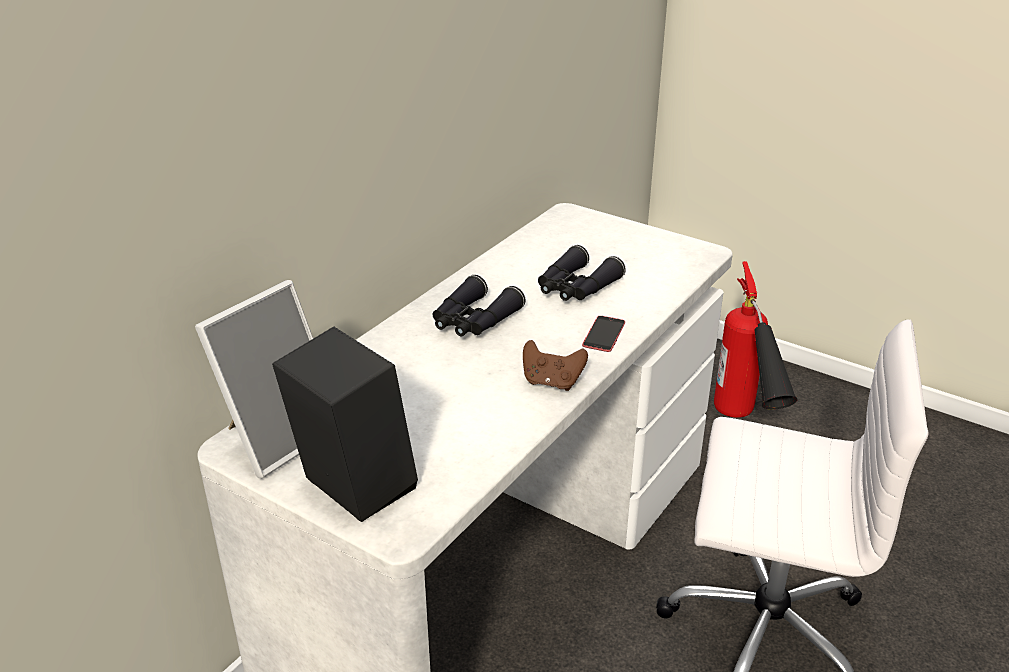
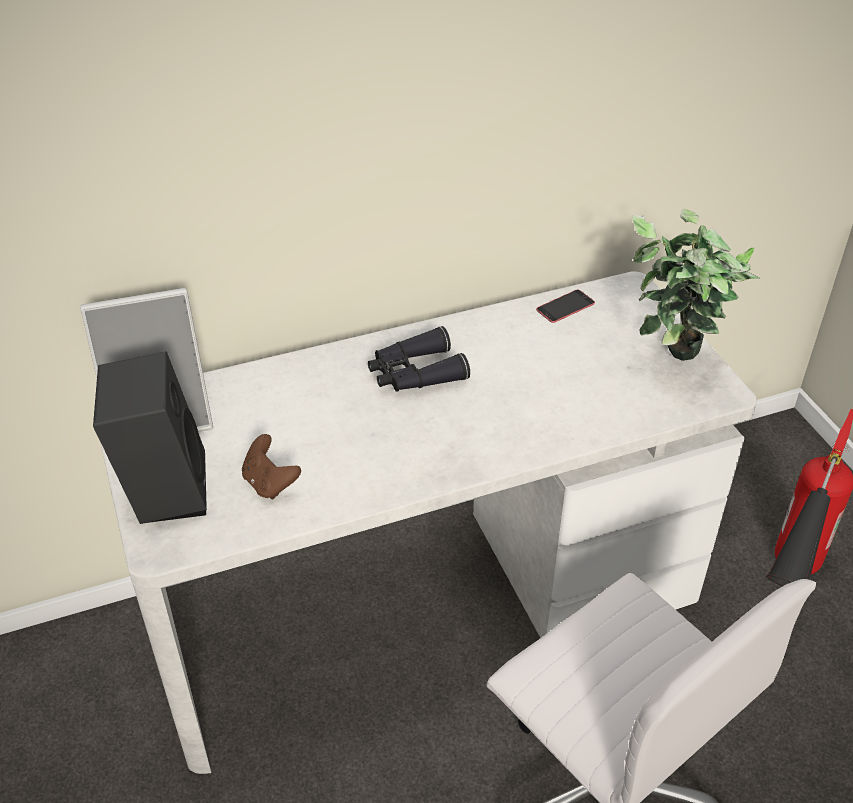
camera: 35 degrees right, 10 degrees up
brown game controller [523,340,588,391] -> brown game controller moved to [242,434,301,500]
black binoculars [538,245,626,301] -> none
phone [582,316,625,352] -> phone moved to [536,290,595,323]
none -> potted plant [632,209,761,361]

